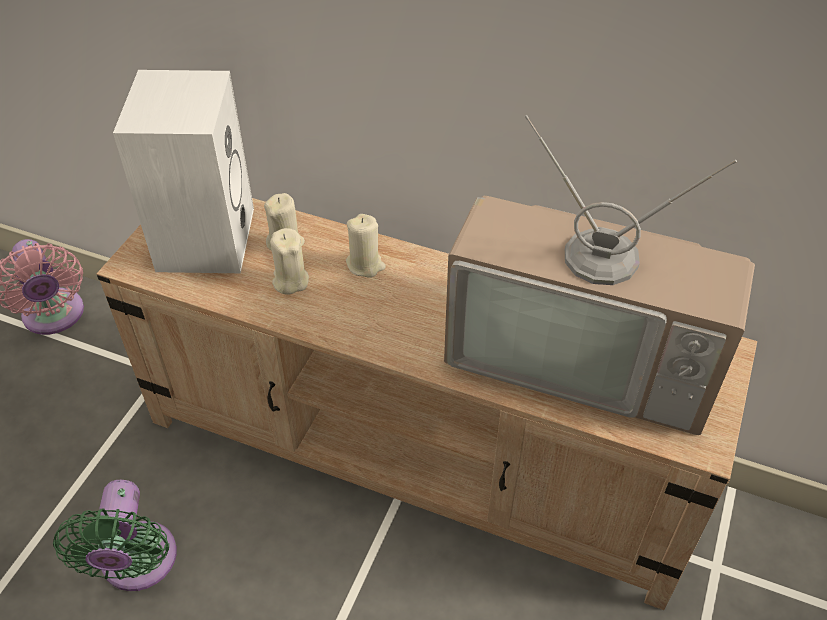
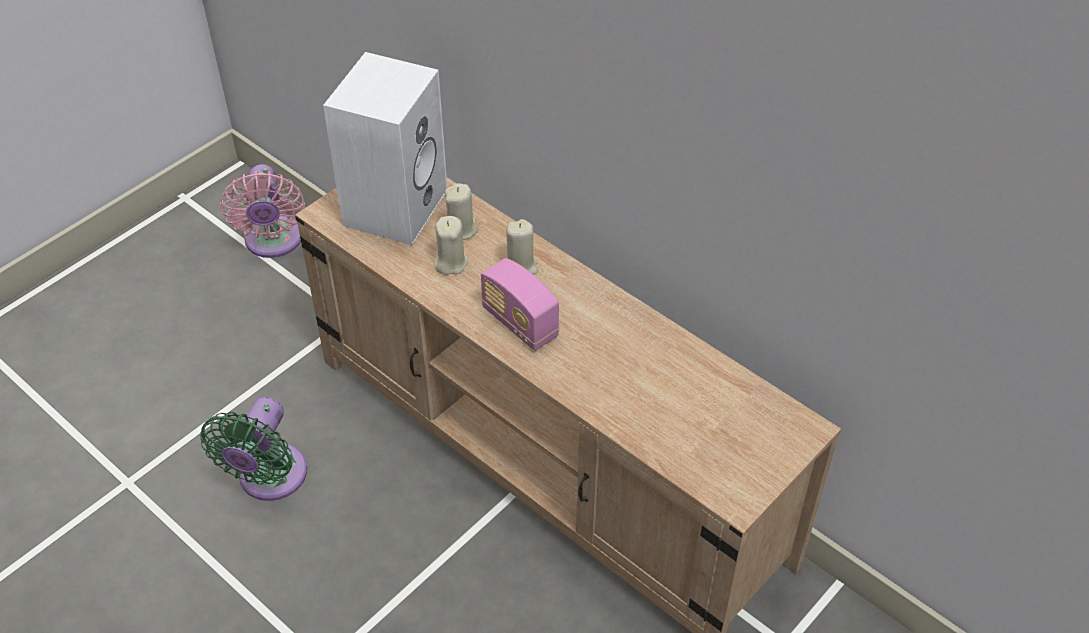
camera: 20 degrees right, 0 degrees up
television [444,115,755,435] -> none
none -> radio [481,258,559,351]

